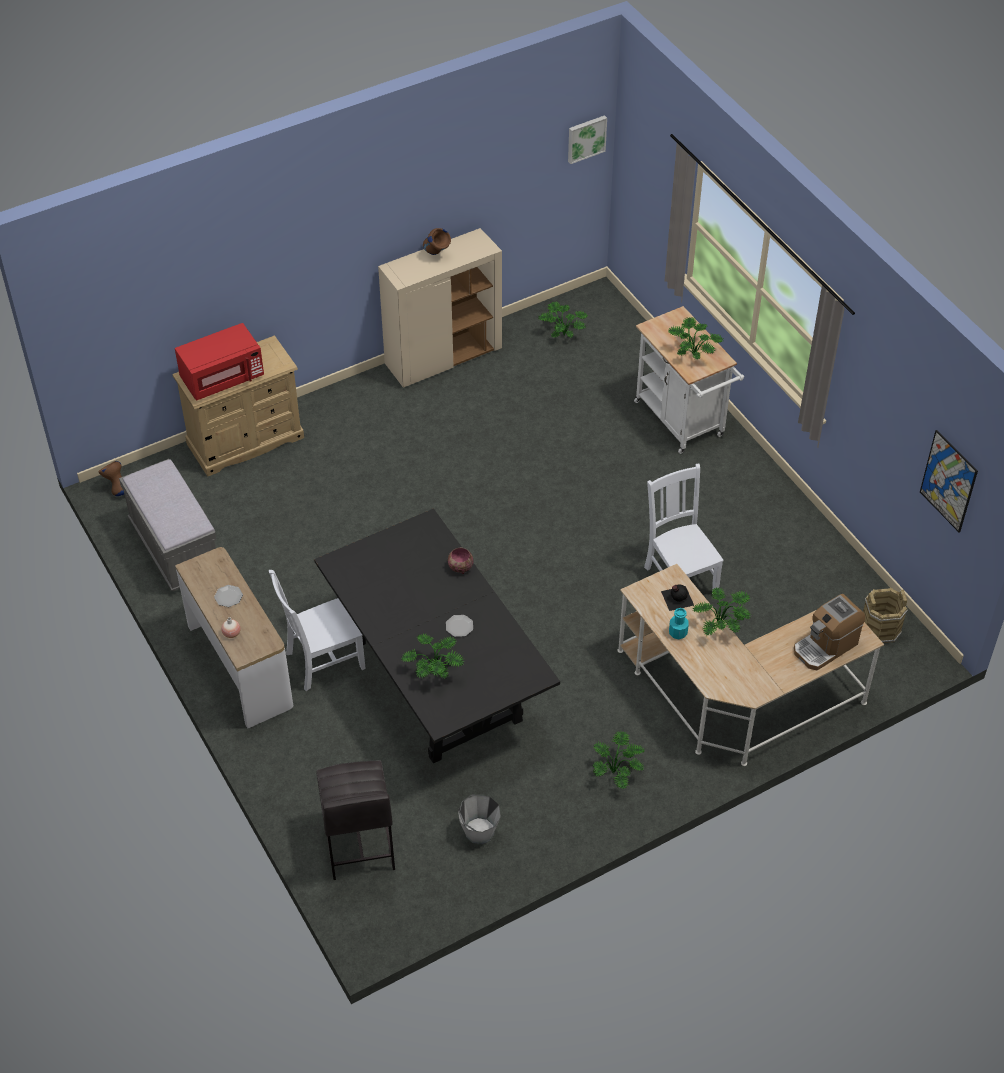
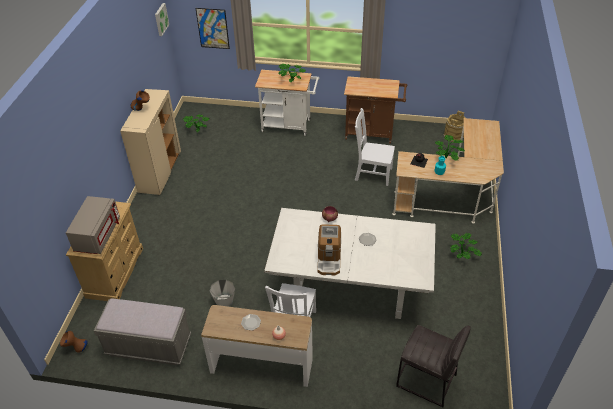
camera: 50 degrees left, 5 degrees down
red microwave [175,323,264,401] -> grey microwave [66,196,120,254]
black dining table [314,508,560,763] -> white dining table [264,208,436,319]
potted plant [401,634,465,679] -> none
grey bucket [458,795,501,845] -> grey bucket moved to [209,280,235,307]
coffee machine [794,594,865,671] -> coffee machine moved to [317,224,341,276]
picture [920,430,978,533] -> picture moved to [195,8,230,49]
none -> brown cart [344,76,407,144]

